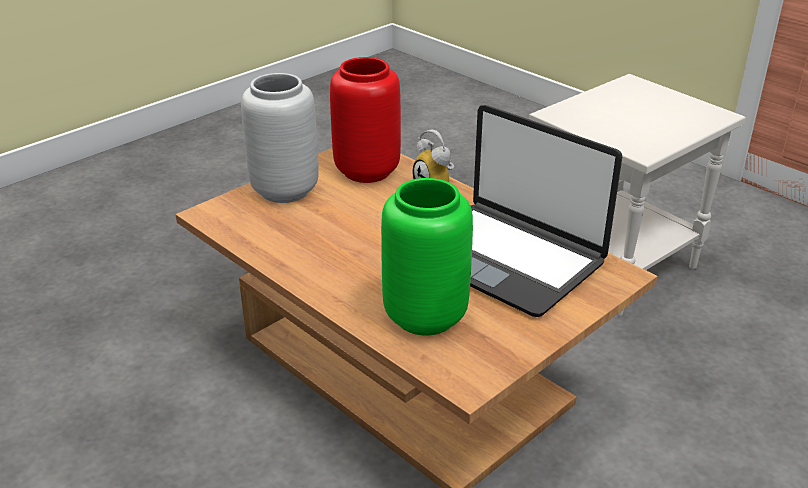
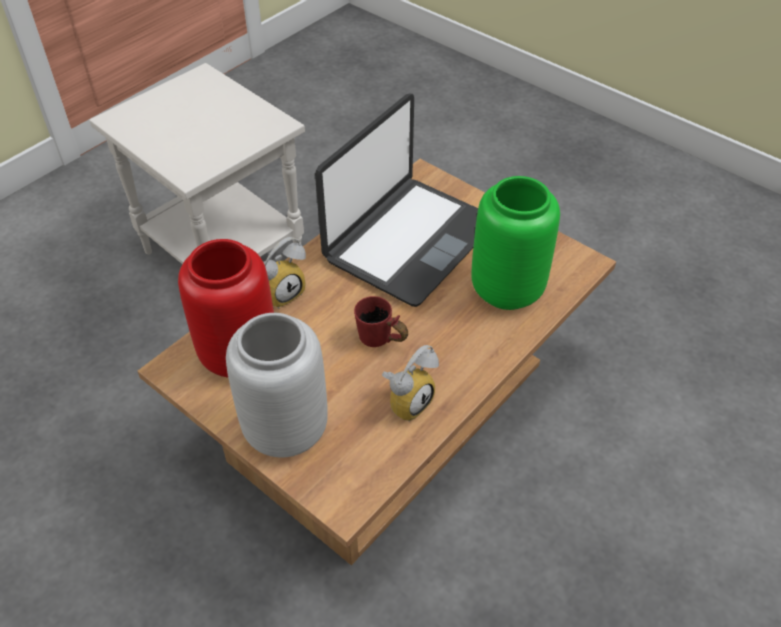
camera: 95 degrees left, 15 degrees up
none -> red mug [354,296,408,347]
none -> alarm clock [382,345,439,422]

